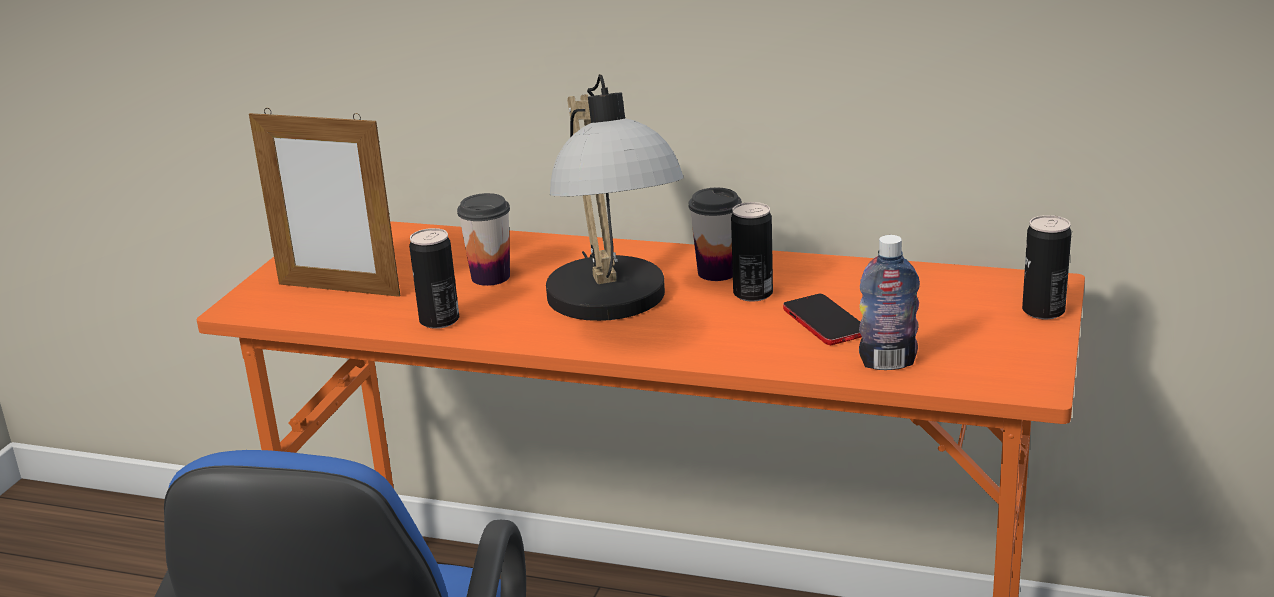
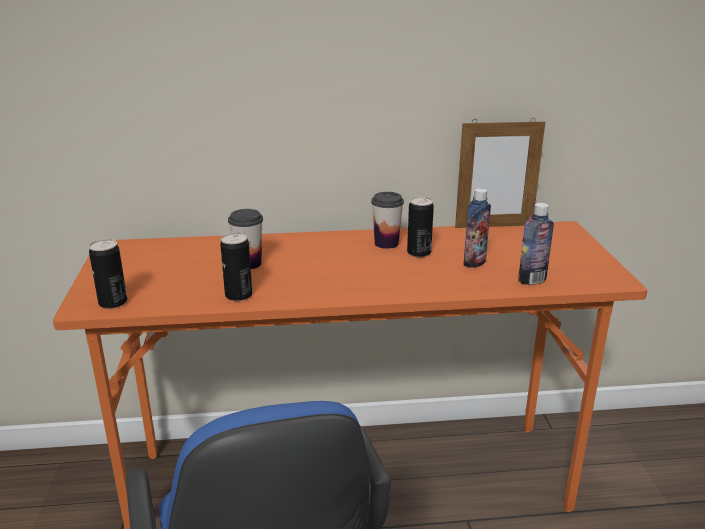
camera: 25 degrees left, 0 degrees up
picture frame [249,108,400,297] -> picture frame moved to [455,118,545,228]
table lamp [546,74,684,321] -> none
phone [783,294,862,345] -> bottle [464,188,491,268]
can [1022,215,1072,319] -> can moved to [89,239,127,309]

